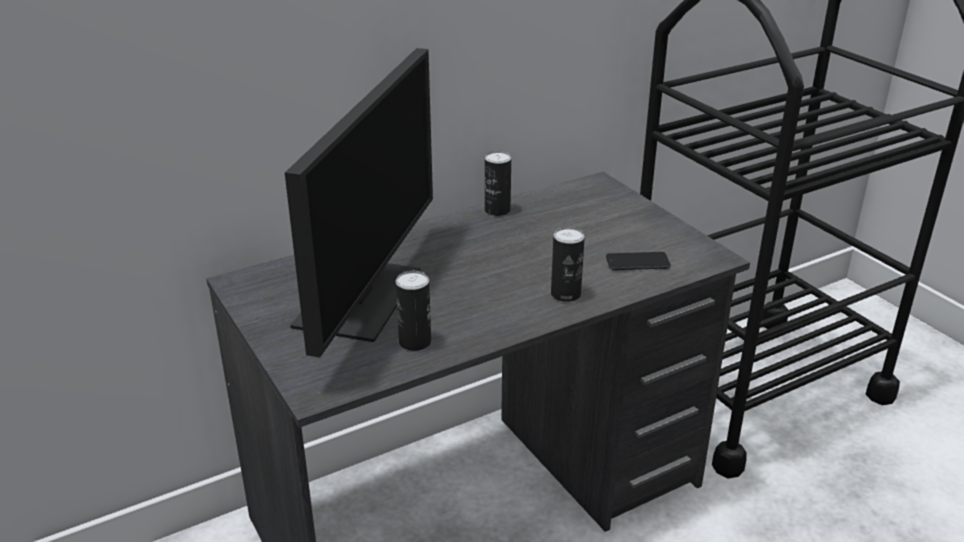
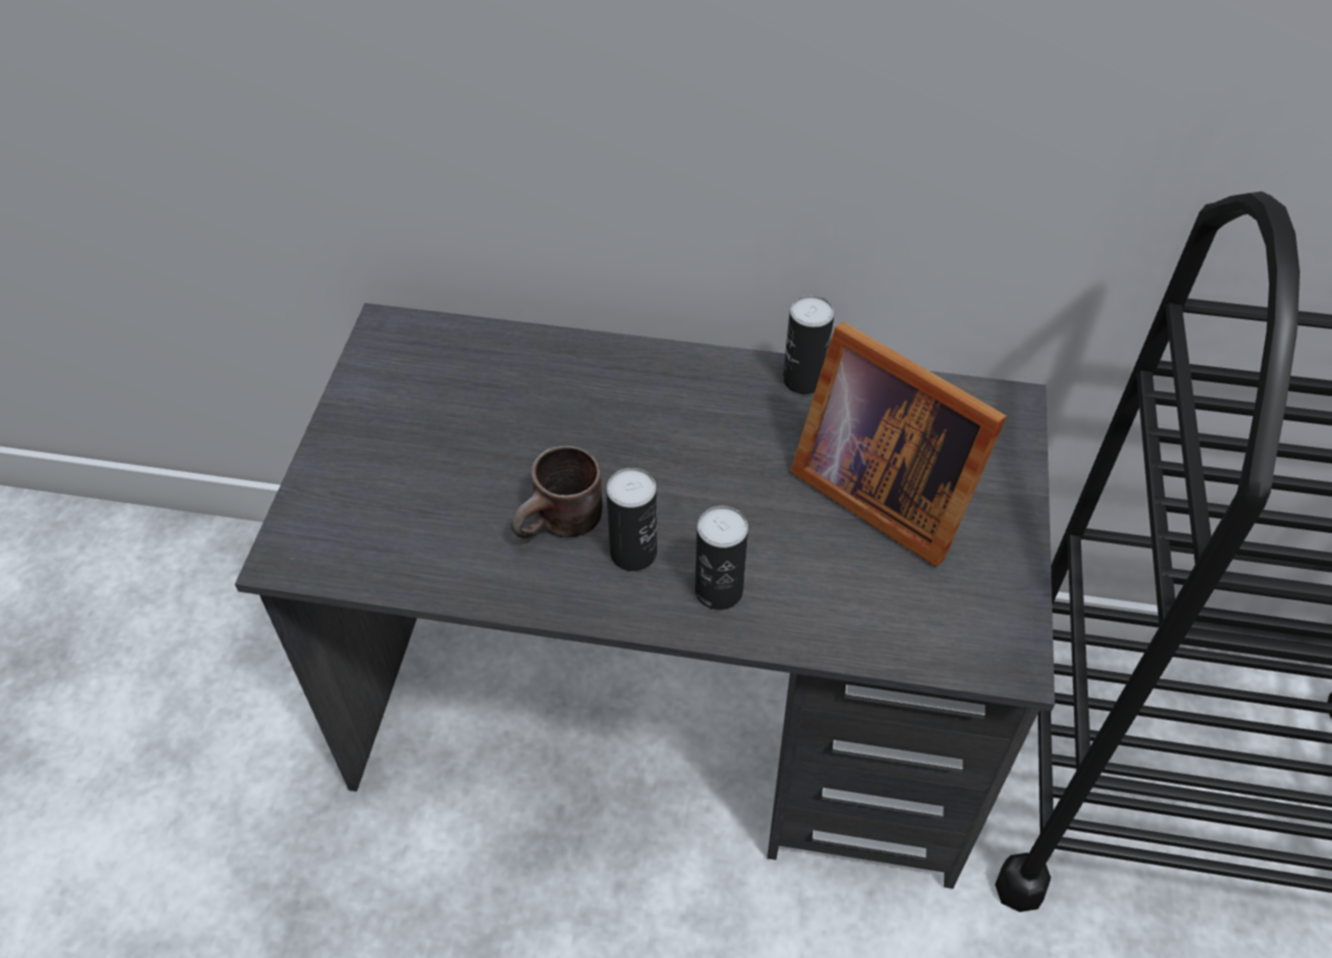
camera: 40 degrees right, 20 degrees up
monitor [285,48,433,358] -> none
can [396,271,431,351] -> can moved to [606,468,657,571]
phone [606,252,671,270] -> none
none -> brown mug [511,446,603,538]
none -> picture frame [790,322,1007,567]

